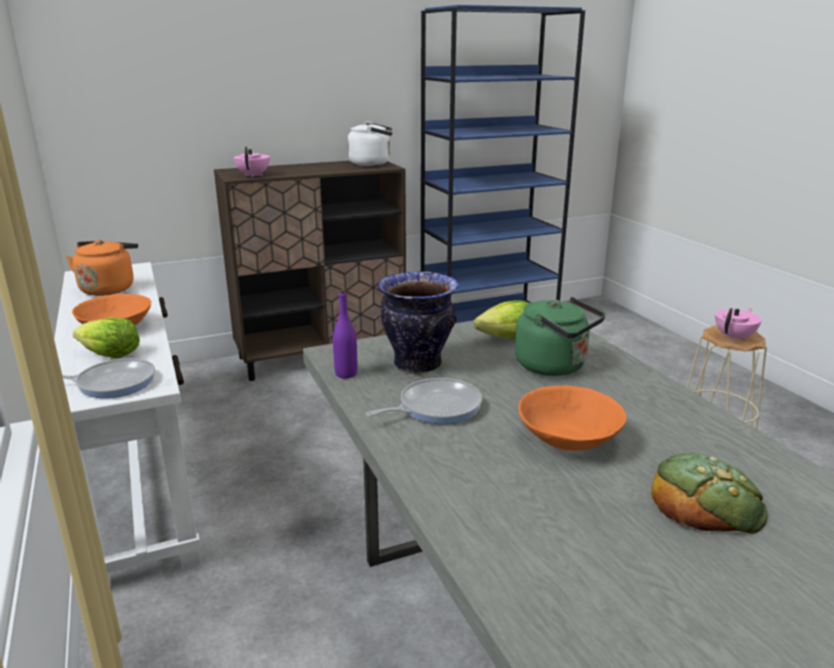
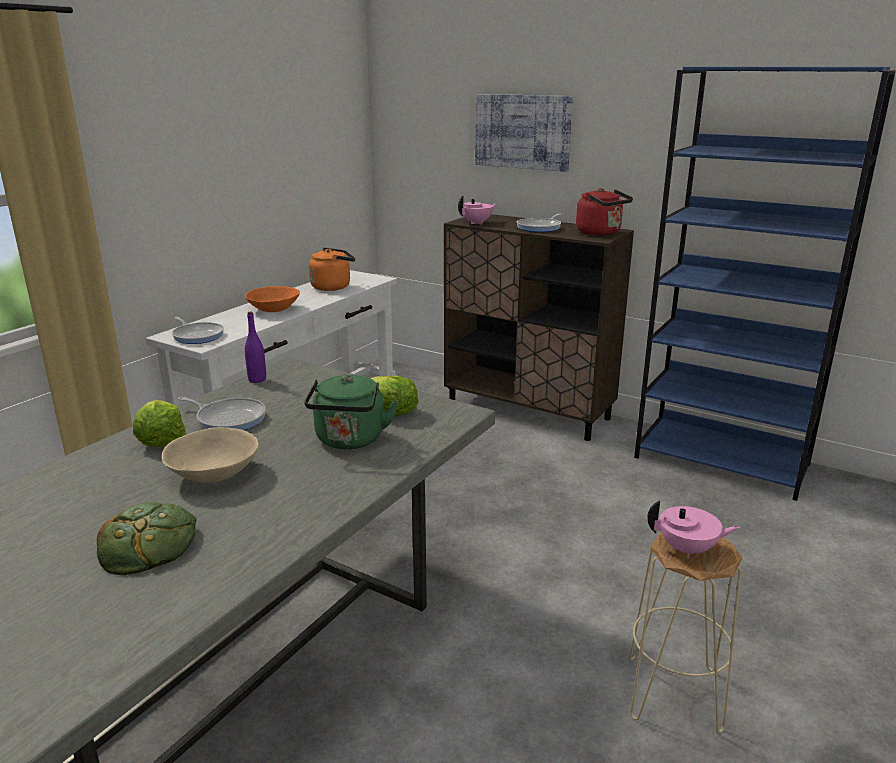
camera: 55 degrees right, 0 degrees up
lettuce [73,317,140,358] -> lettuce moved to [133,400,186,447]
white kettle [347,122,392,166] -> red kettle [576,188,633,235]
vase [378,271,459,373] -> none
orange bowl [519,385,626,451] -> beige bowl [162,427,259,483]
none -> picture [475,94,573,172]
none -> frying pan [516,214,561,232]

